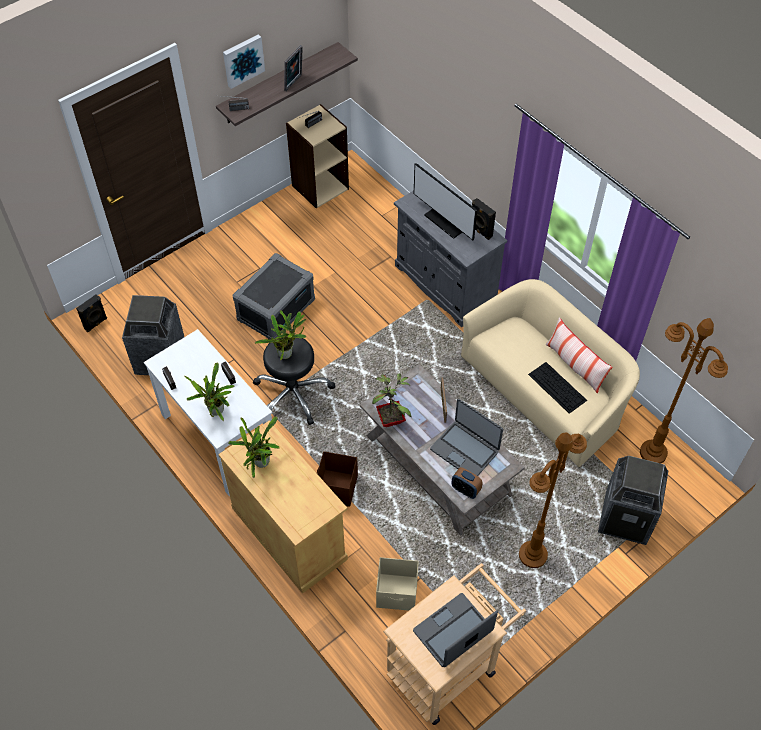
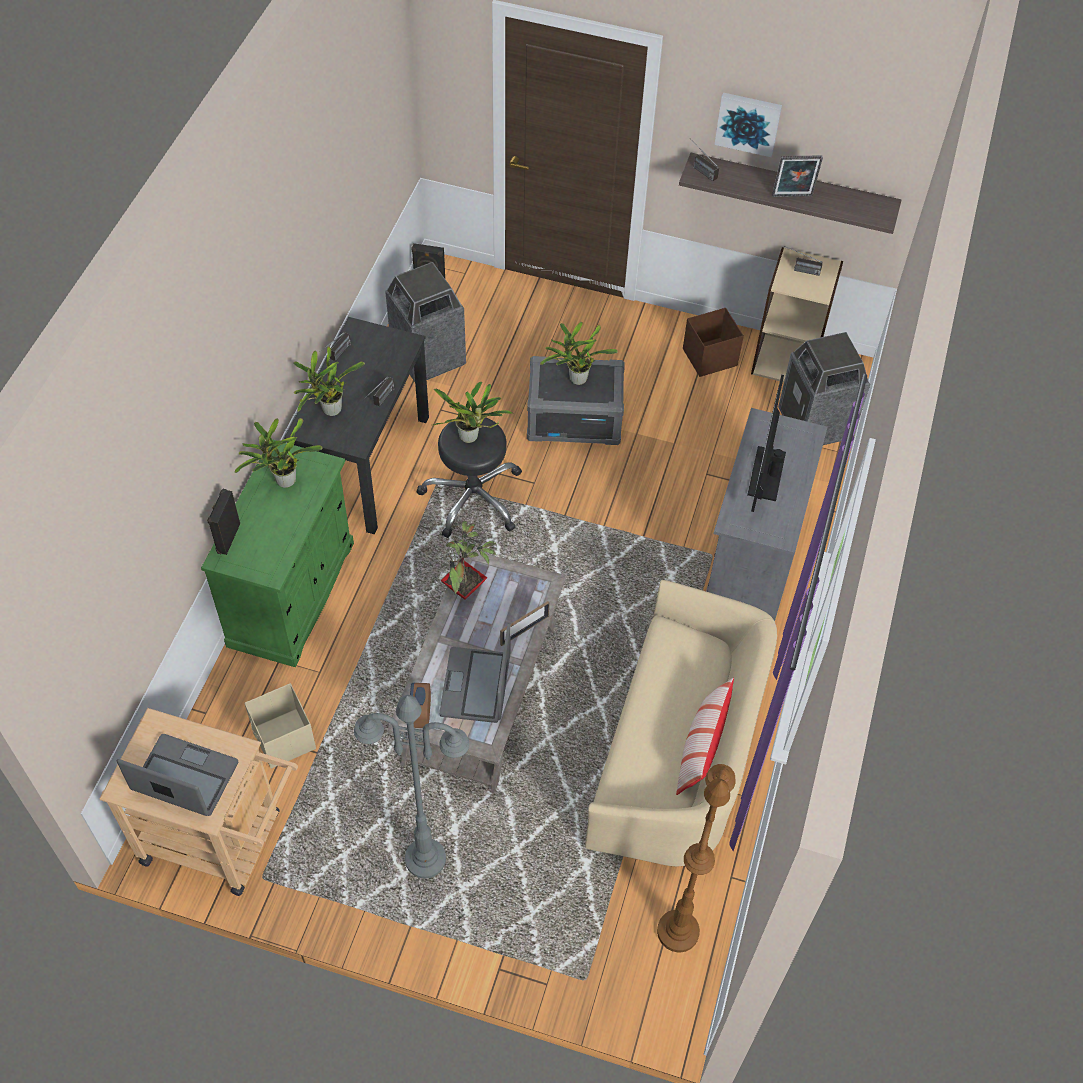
camera: 55 degrees right, 0 degrees up
white desk [144,329,272,496] -> black desk [284,317,429,535]
beige cabinet [218,421,348,594] -> green cabinet [201,439,354,667]
brown storage box [317,451,358,507] -> brown storage box moved to [683,308,744,377]
black speaker [472,198,496,240] -> black speaker moved to [207,489,240,555]
brown floor lamp [519,433,587,568] -> grey floor lamp [354,695,469,878]
keyboard [528,362,587,414] -> none
trash can [598,456,668,545] -> trash can moved to [778,332,870,445]
none -> potted plant [540,322,618,385]

